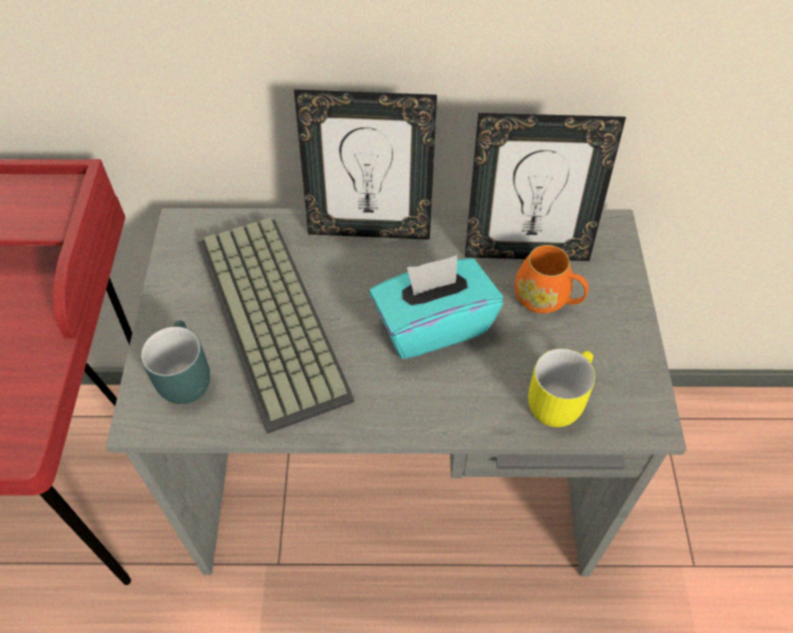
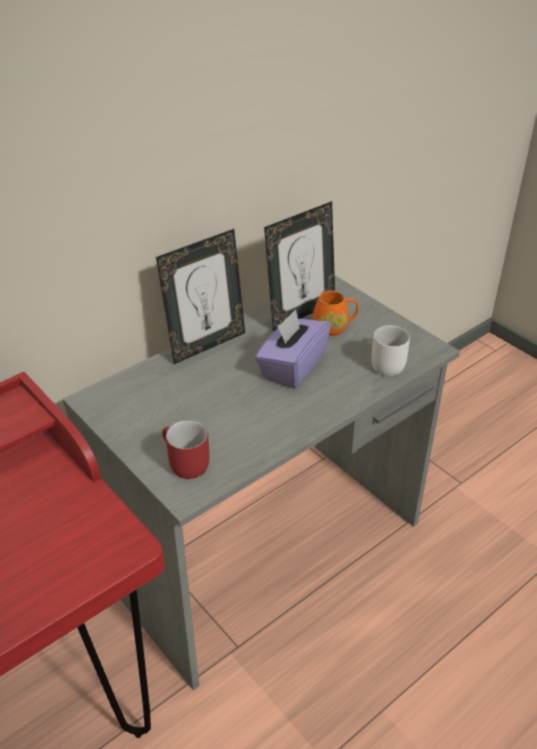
camera: 40 degrees left, 15 degrees down
turquoise mug [141,321,210,404] -> red mug [162,420,210,479]
keyboard [198,218,354,434] -> none
turquoise tissue box [369,255,503,359] -> purple tissue box [255,309,331,389]
yellow mug [528,348,595,427] -> white mug [371,325,410,376]

